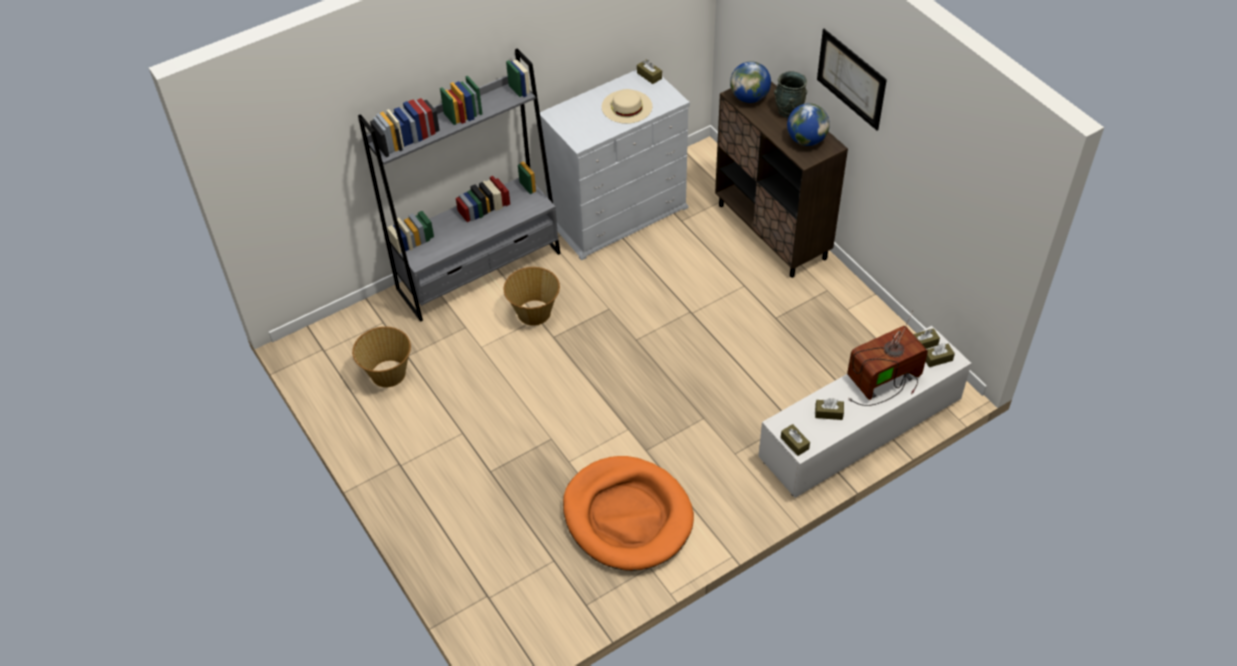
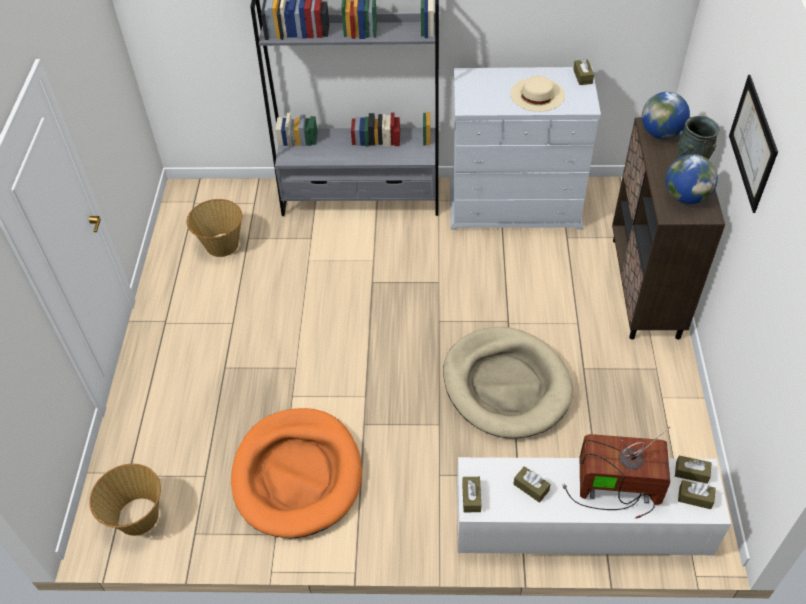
camera: 35 degrees right, 0 degrees up
basket [504,267,560,326] -> basket moved to [89,464,161,536]
none -> beige dog bed [443,327,573,438]

